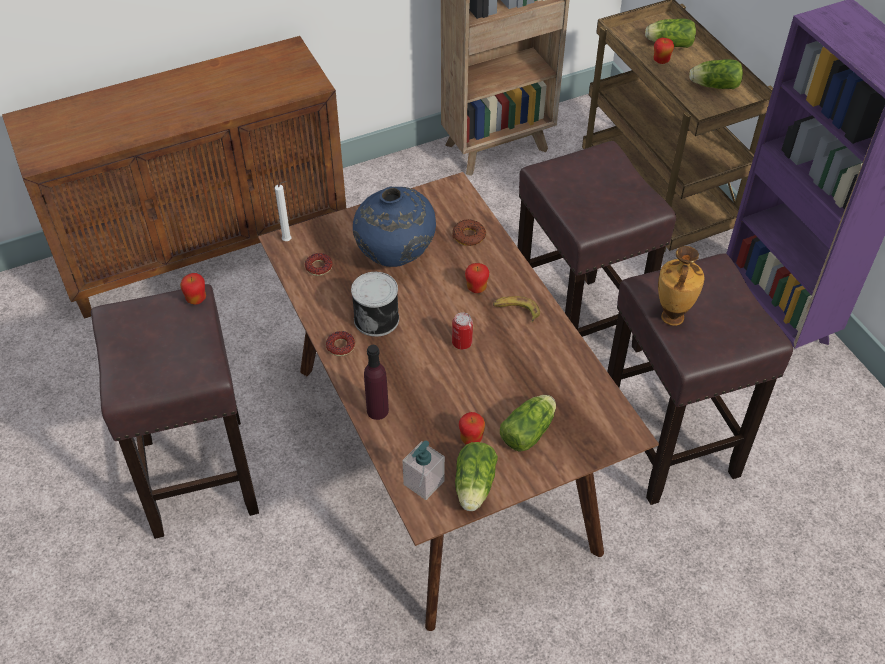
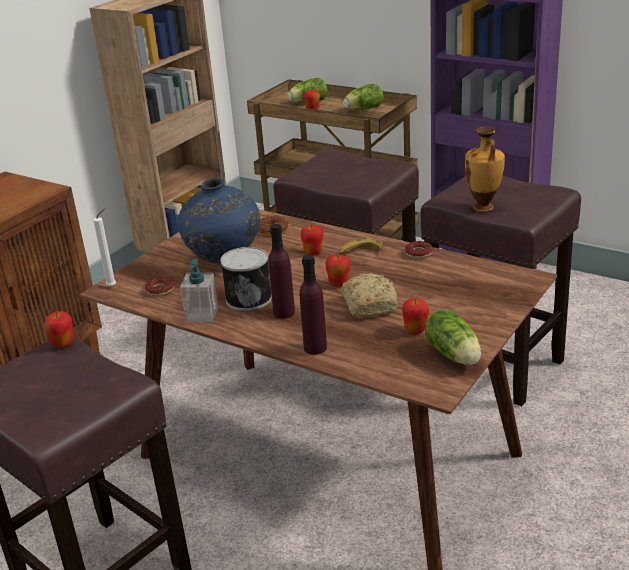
camera: 30 degrees left, 20 degrees down
donut [326,331,355,356] -> donut moved to [405,241,433,259]
soap dispenser [402,441,445,500] -> soap dispenser moved to [180,258,218,322]
can [452,312,473,350] -> apple [325,254,350,287]
lettuce [500,395,556,452] -> none
none -> purple bottle [268,224,295,319]
none -> bread [341,273,398,317]

